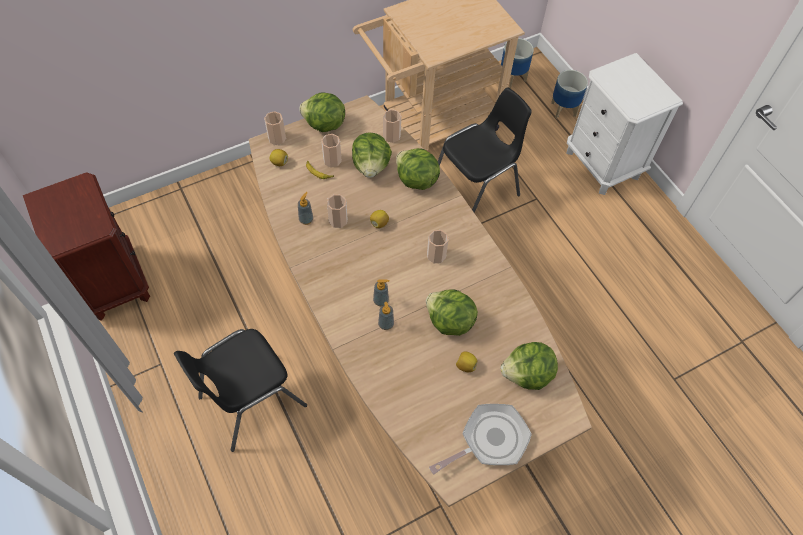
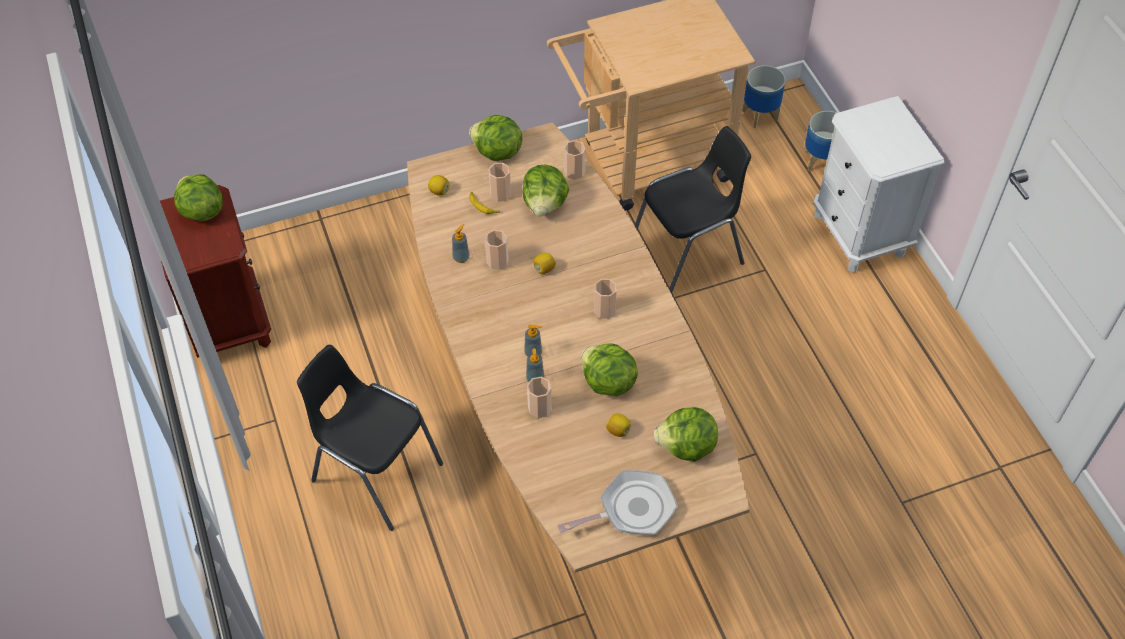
camera: 10 degrees right, 5 degrees down
black chair [174,329,307,452] -> black chair turned 60 degrees clockwise [297,344,443,531]
cup [264,111,286,145] -> cup moved to [527,377,552,418]
lettuce [396,148,440,190] -> lettuce moved to [174,174,223,222]

